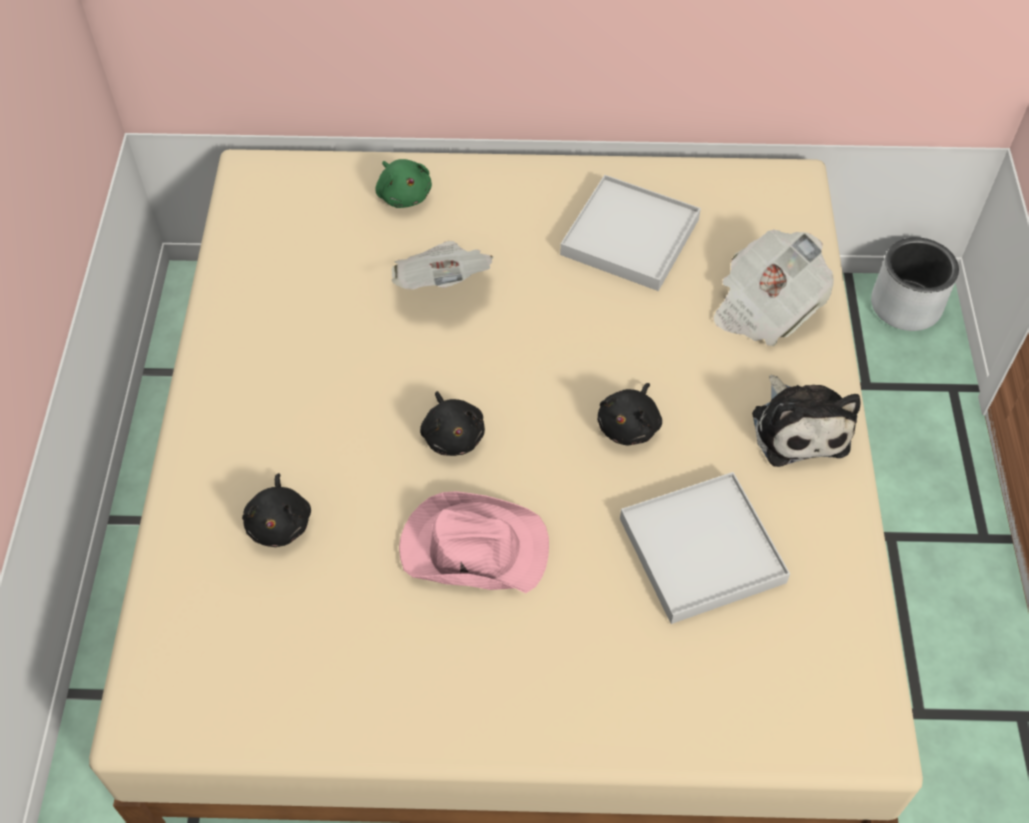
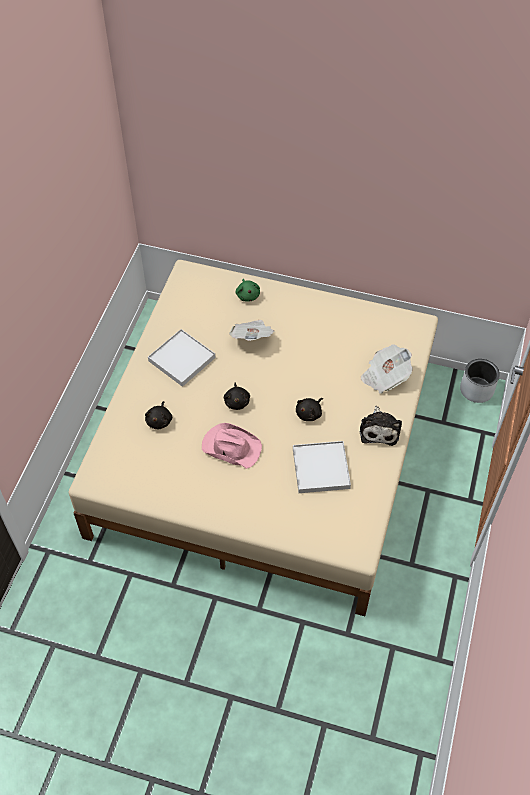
camera: 15 degrees right, 0 degrees up
white tray [560,175,701,291] -> white tray moved to [148,329,215,387]

